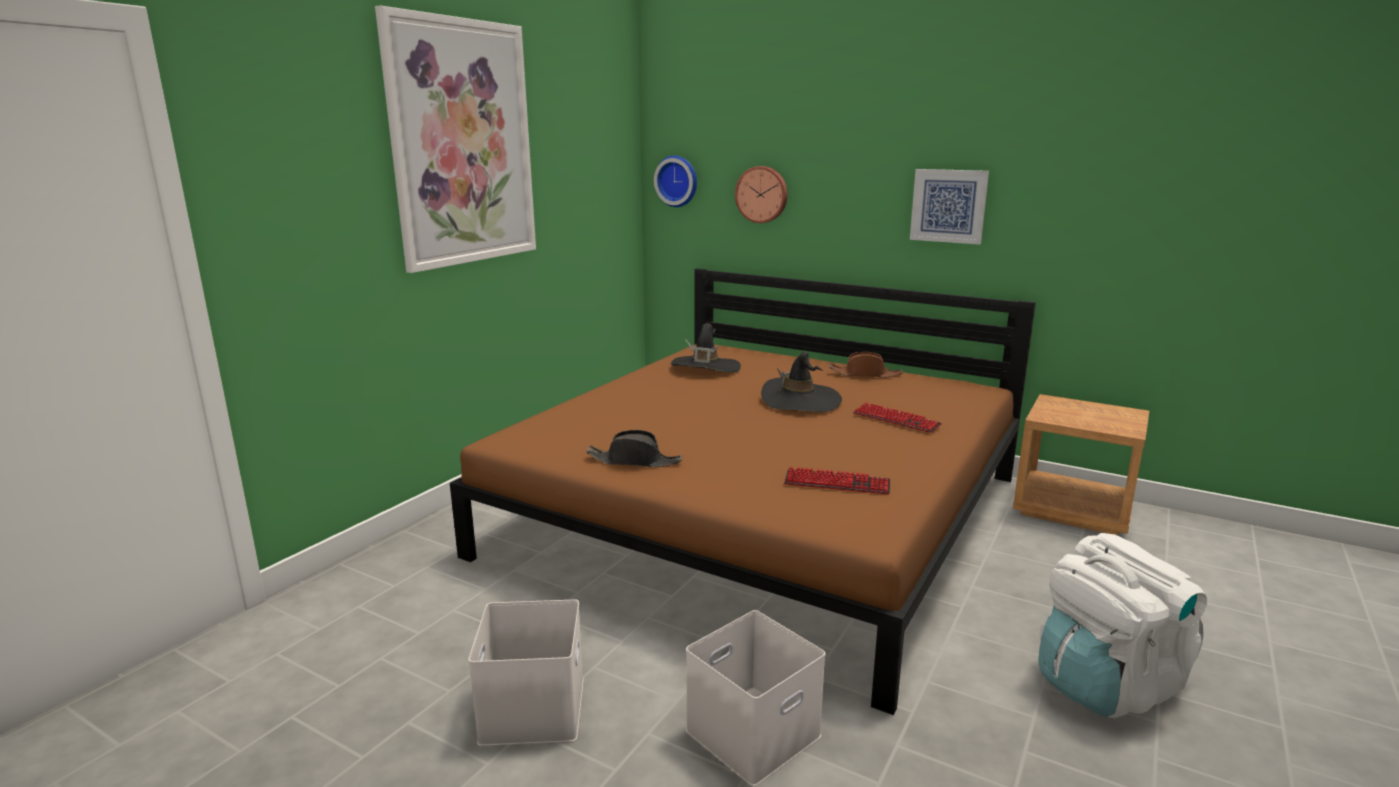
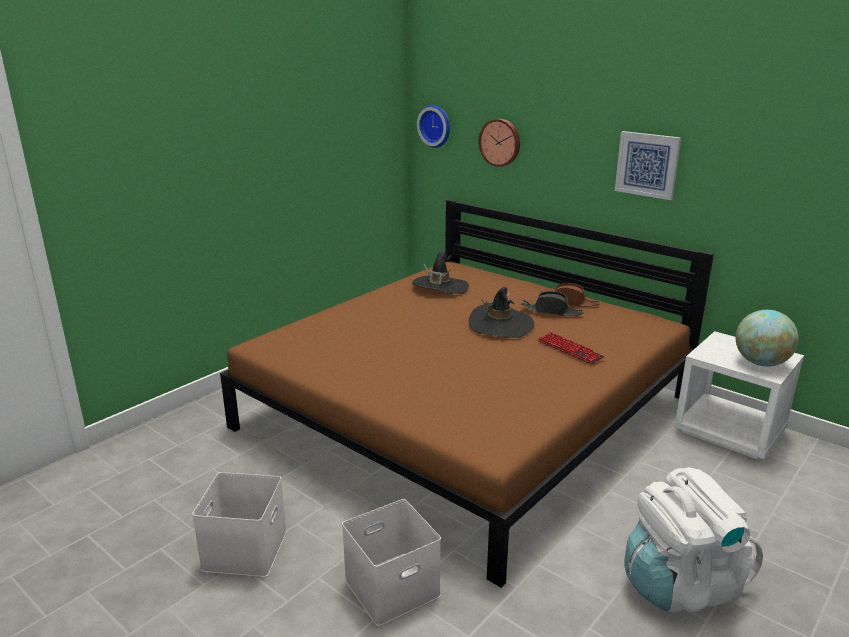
camera: 10 degrees right, 5 degrees up
picture [375,6,536,273] -> none
black hat [586,430,682,467] -> black hat moved to [521,291,584,316]
keyboard [784,467,890,495] -> none
brown nightstand [1013,394,1149,536] -> white nightstand [674,331,804,460]
none -> globe [736,310,799,367]

